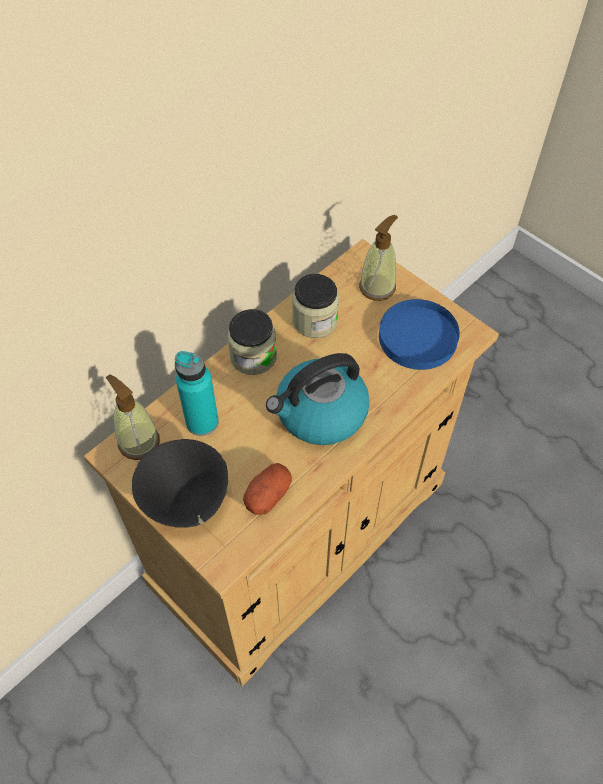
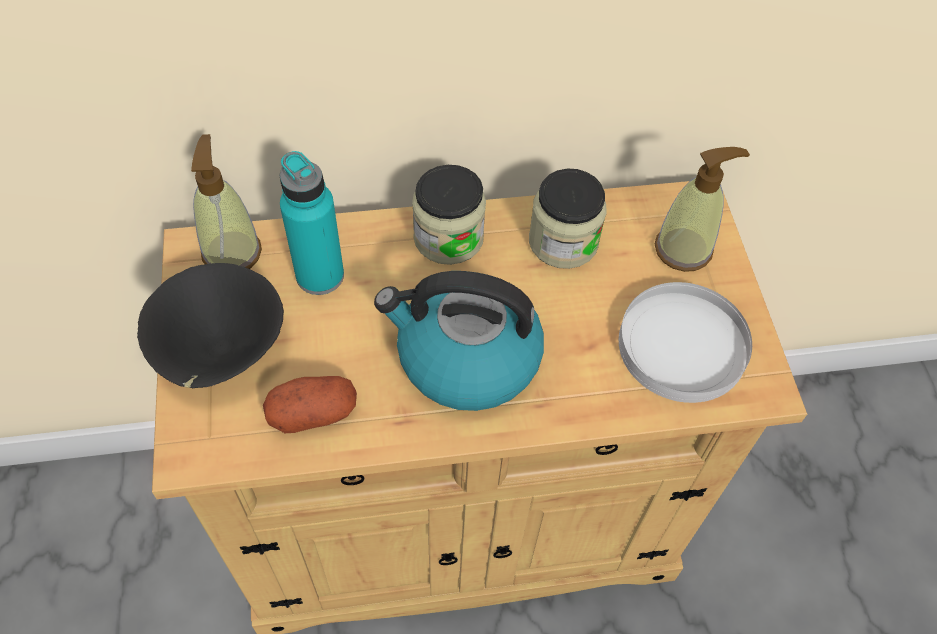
camera: 35 degrees right, 0 degrees up
blue plate [379,299,460,370] -> white plate [619,282,752,403]

